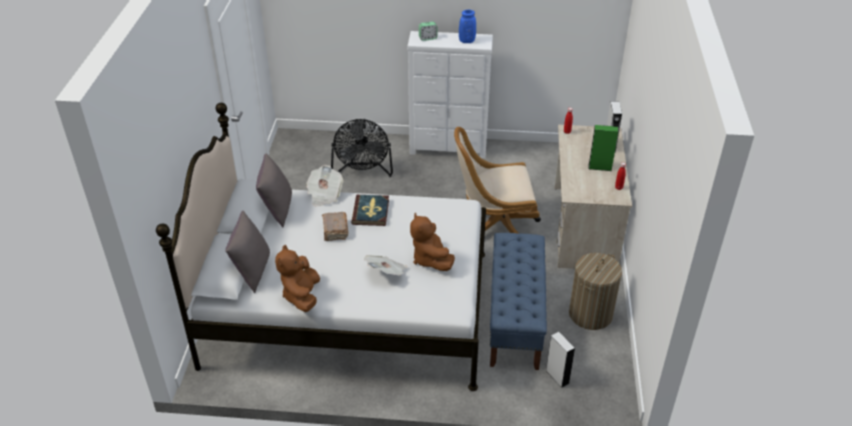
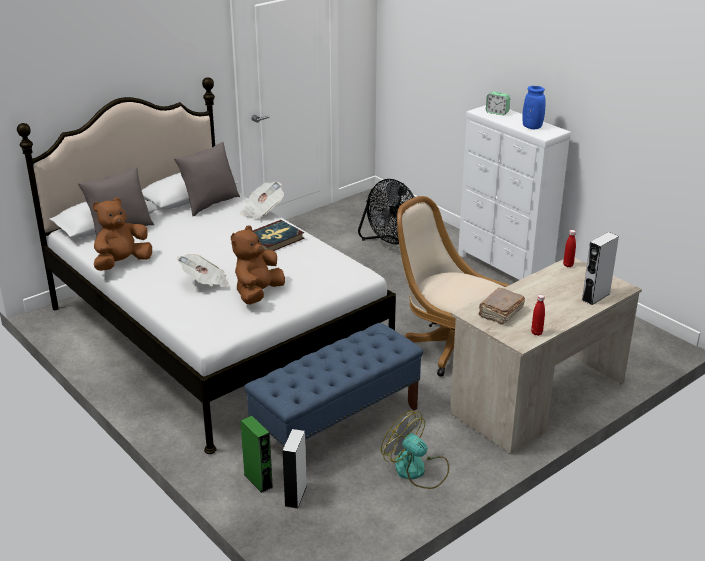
camera: 45 degrees right, 10 degrees down
brown book [322,212,349,241] -> brown book moved to [479,288,525,325]
laundry basket [569,253,622,330] -> fan [381,411,449,489]
green speaker [588,125,618,171] -> green speaker moved to [240,416,273,493]

